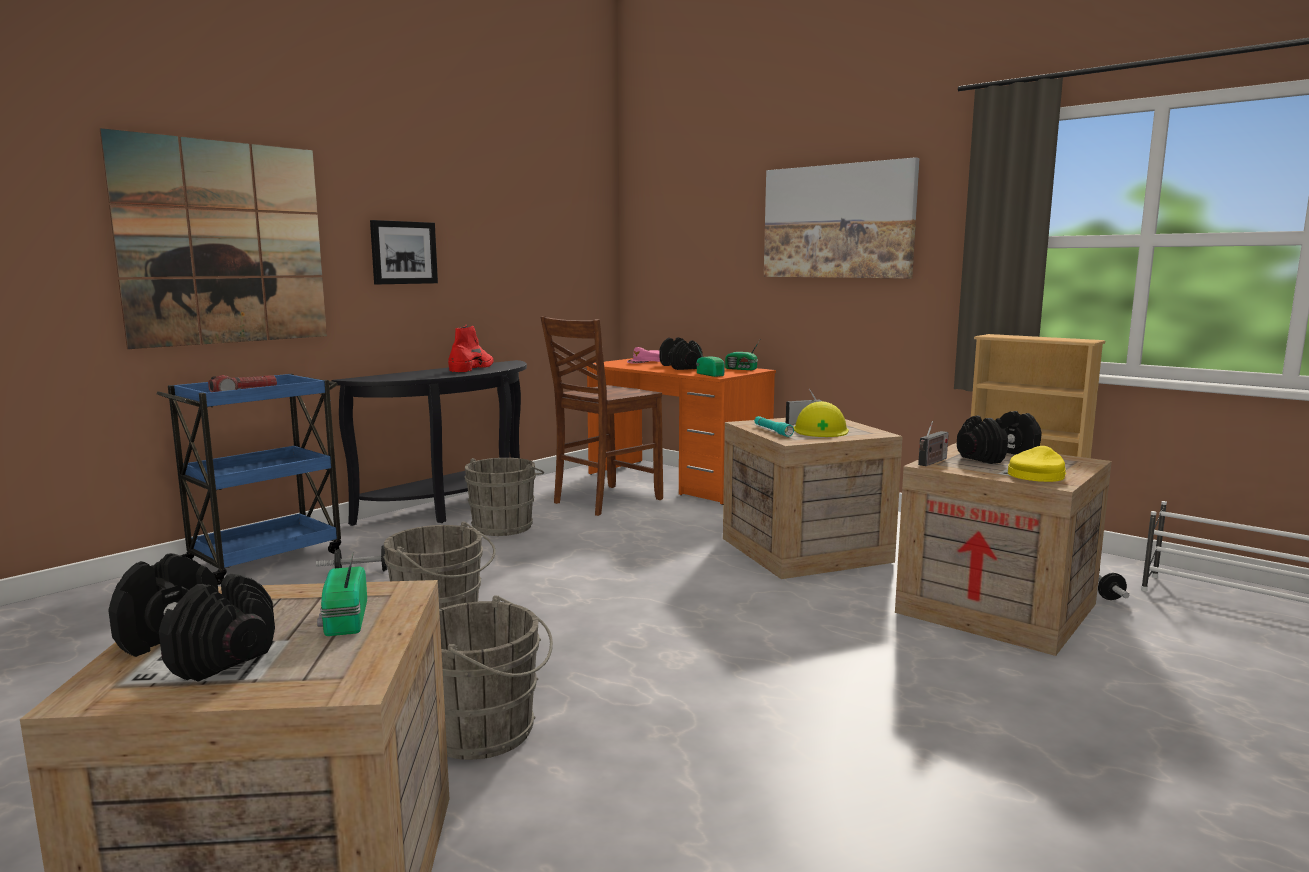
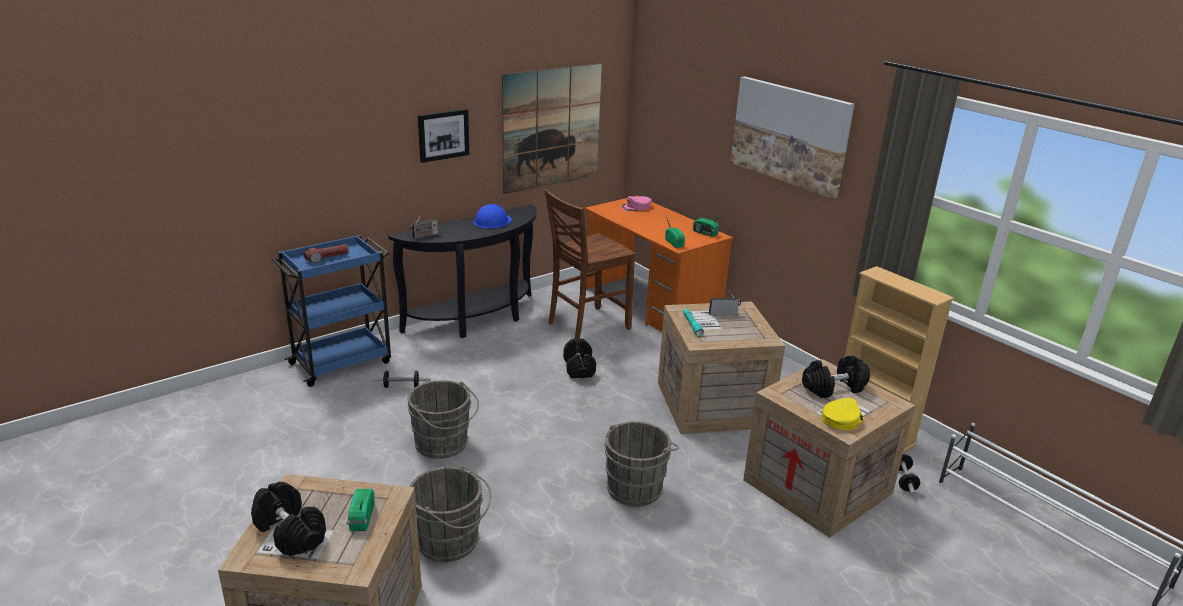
camera: 10 degrees right, 15 degrees up
picture [100,128,327,349] -> picture moved to [502,63,602,194]
red boot [448,325,494,372] -> blue hard hat [473,204,512,229]
grey bucket [465,458,544,536] -> grey bucket moved to [604,421,679,507]
black dumbbell [660,337,703,370] -> black dumbbell moved to [563,338,596,378]
yellow hard hat [793,401,849,437] -> none
radio [918,421,949,466] -> radio moved to [410,215,438,239]

